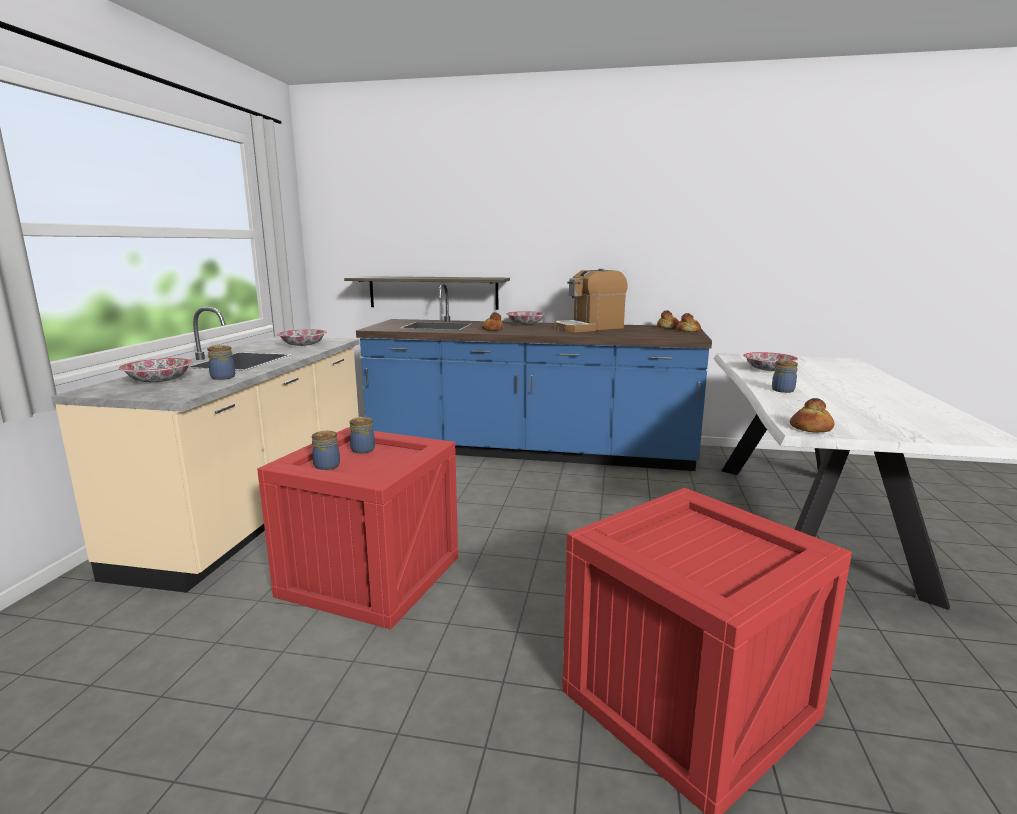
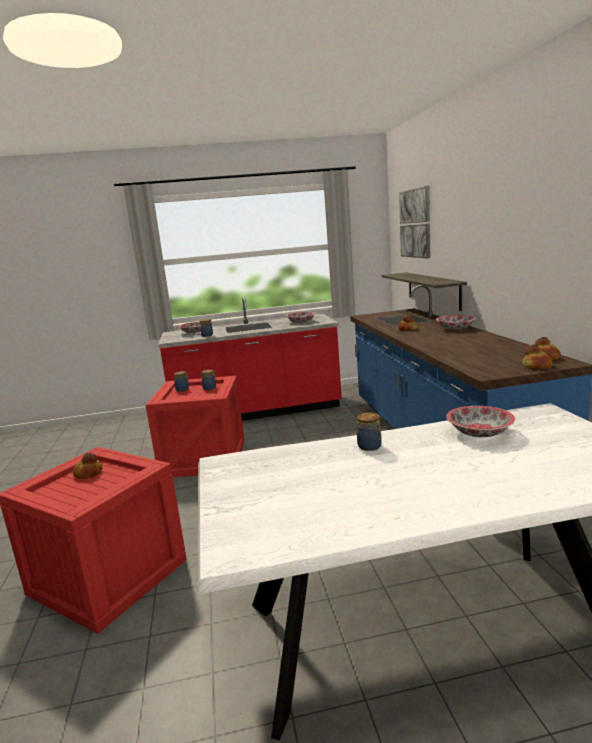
camera: 70 degrees right, 0 degrees up
beige counter [51,307,360,593] -> red counter [158,296,342,421]
coffee machine [555,269,628,333] -> none
bread [790,398,834,432] -> bread moved to [73,453,103,479]
none -> picture [399,186,430,258]

